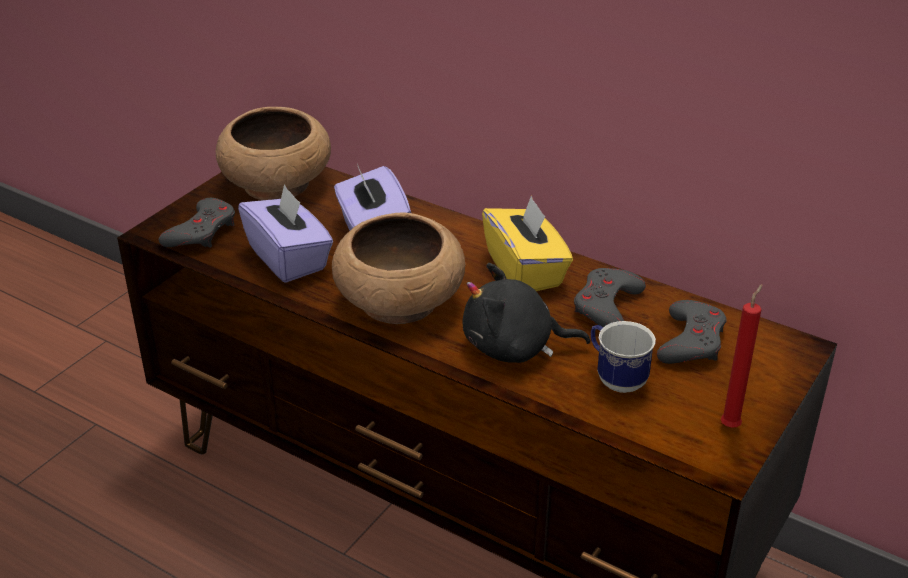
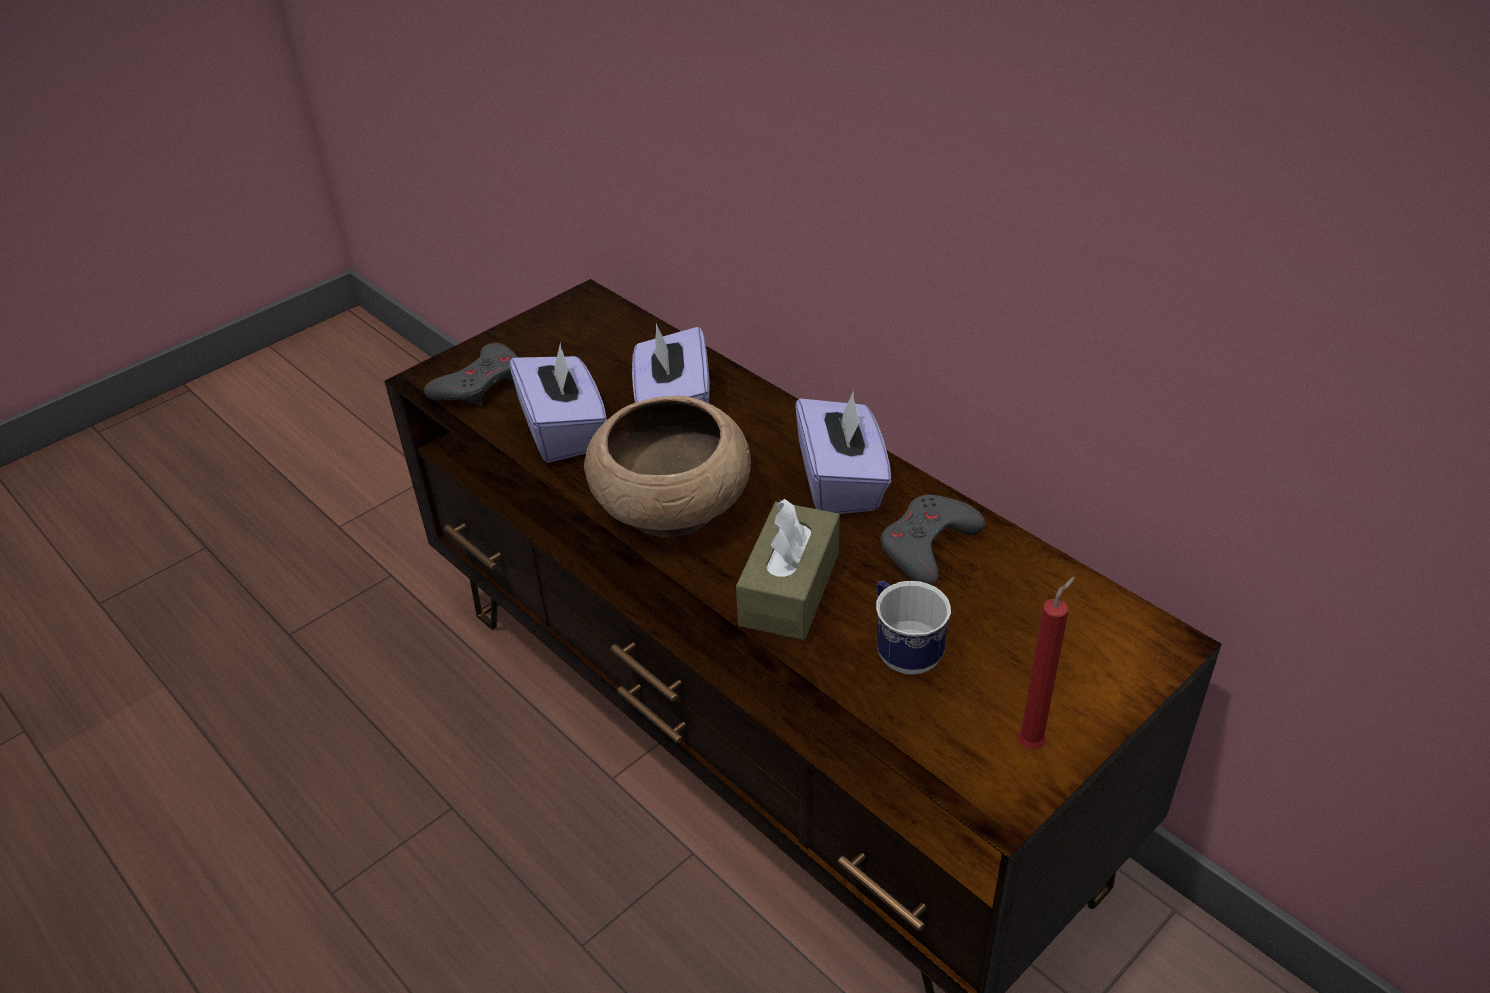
camera: 15 degrees right, 5 degrees up
brown bowl [216,107,331,200] -> none
black plush toy [463,263,590,363] -> brown tissue box [736,499,840,640]
yellow tissue box [482,195,573,291] -> purple tissue box [795,390,891,514]
grey game controller [657,300,726,364] -> none

